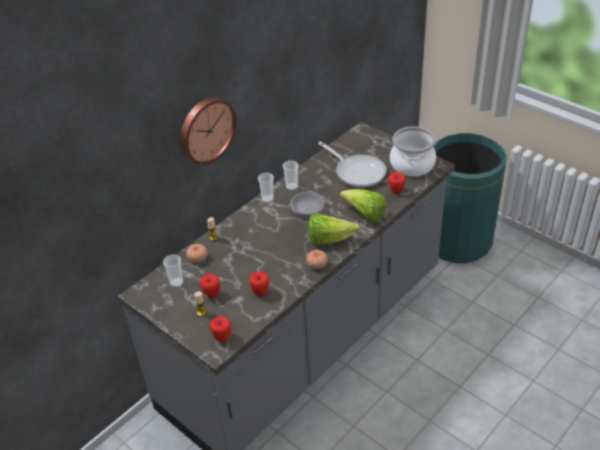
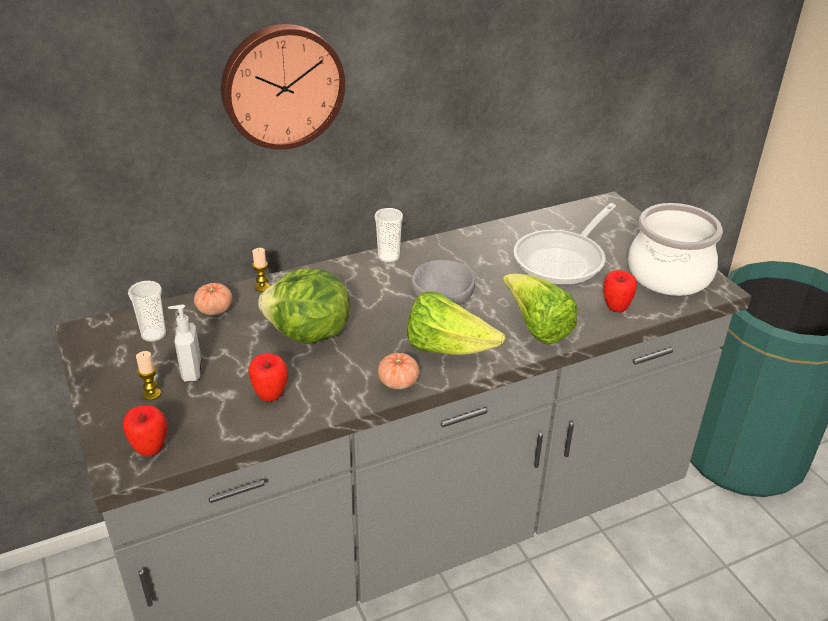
camera: 20 degrees right, 5 degrees down
apple [200,274,220,298] -> soap dispenser [168,305,202,382]
cup [283,161,298,190] -> none
frying pan [318,141,386,188] -> frying pan turned 60 degrees clockwise [513,203,616,285]
none -> lettuce [258,268,350,344]

